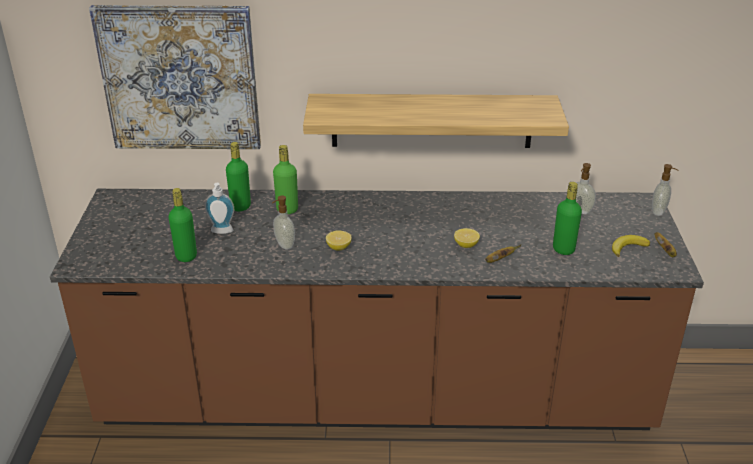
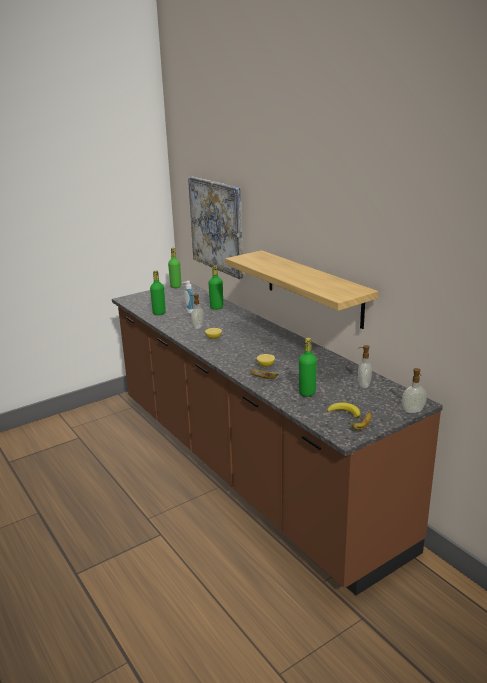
camera: 55 degrees right, 10 degrees down
green bottle [273,145,298,214] -> green bottle moved to [168,248,181,288]

